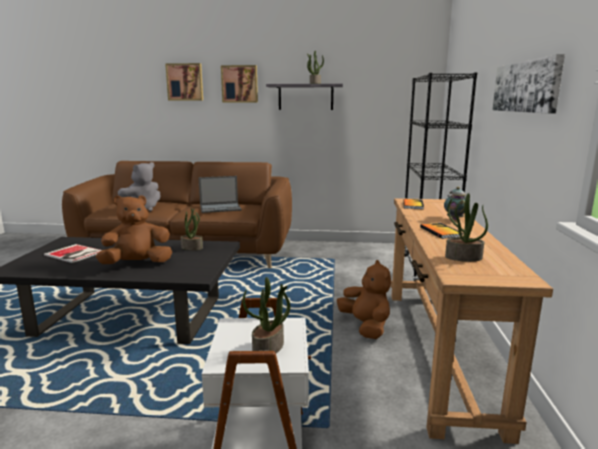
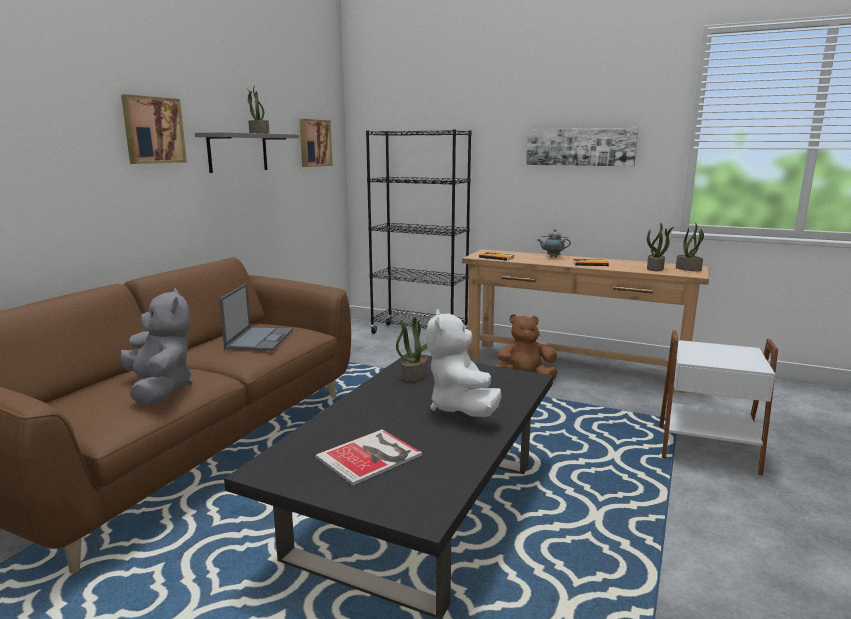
camera: 70 degrees left, 0 degrees up
brown plush toy [96,195,172,264] -> white plush toy [426,309,502,417]
picture [165,63,203,100] -> picture moved to [299,119,332,167]
potted plant [243,277,290,353] -> potted plant moved to [676,223,704,271]

